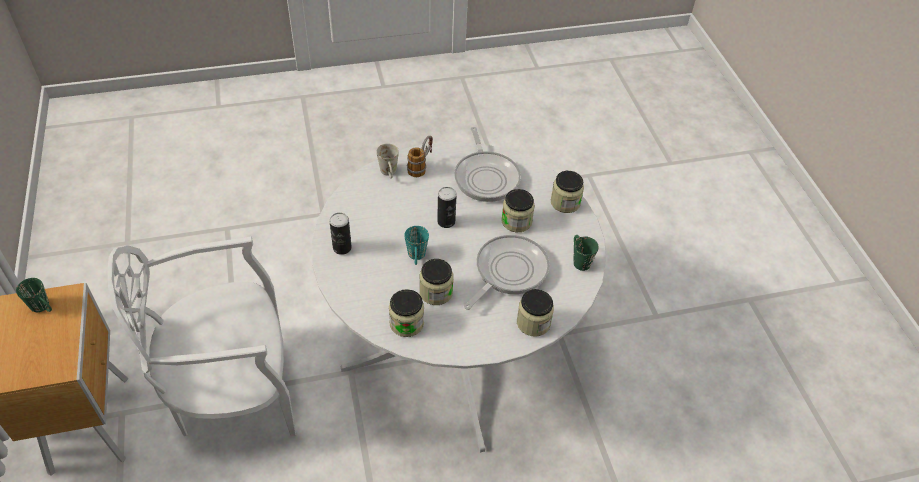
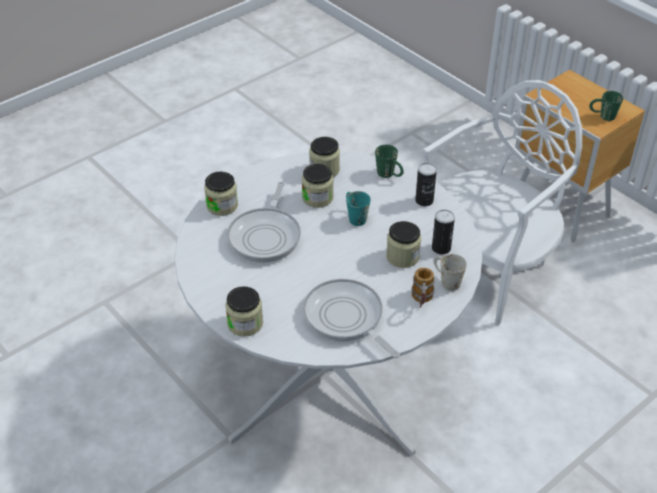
camera: 155 degrees right, 5 degrees down
can [437,187,457,228] -> can moved to [432,210,455,255]
jar [501,189,535,232] -> jar moved to [386,221,421,268]
green mug [573,235,599,271] -> green mug moved to [375,145,404,178]

